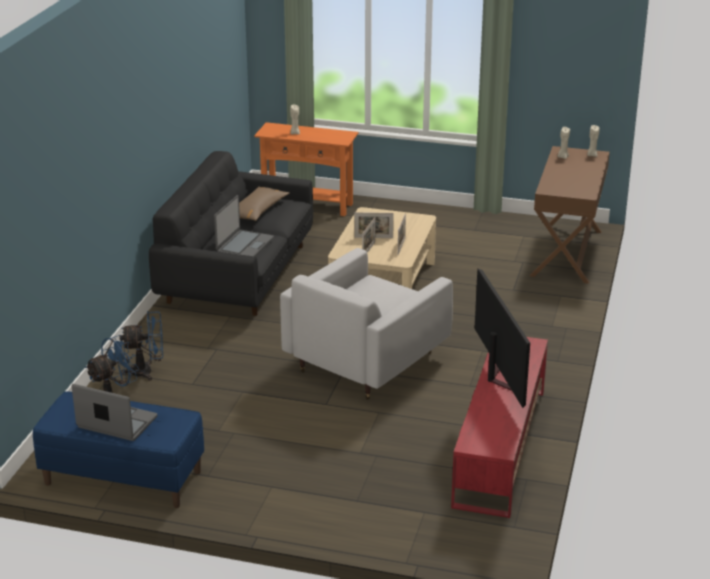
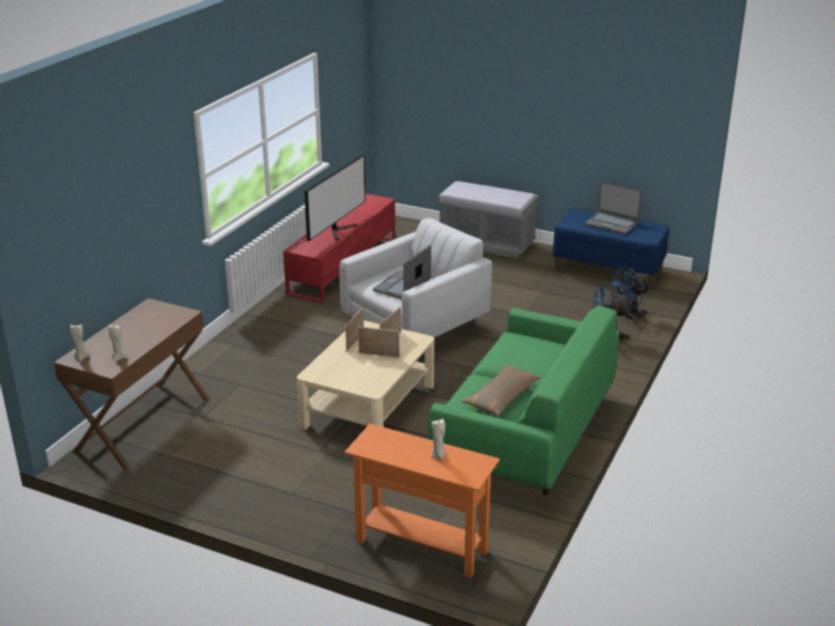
camera: 170 degrees left, 0 degrees up
black sofa [149,151,313,316] -> green sofa [429,306,619,496]
laptop [214,195,274,256] -> laptop moved to [373,245,431,299]
television [474,268,530,408] -> television turned 150 degrees counterclockwise [304,154,366,241]
none -> grey bench [438,181,538,258]

